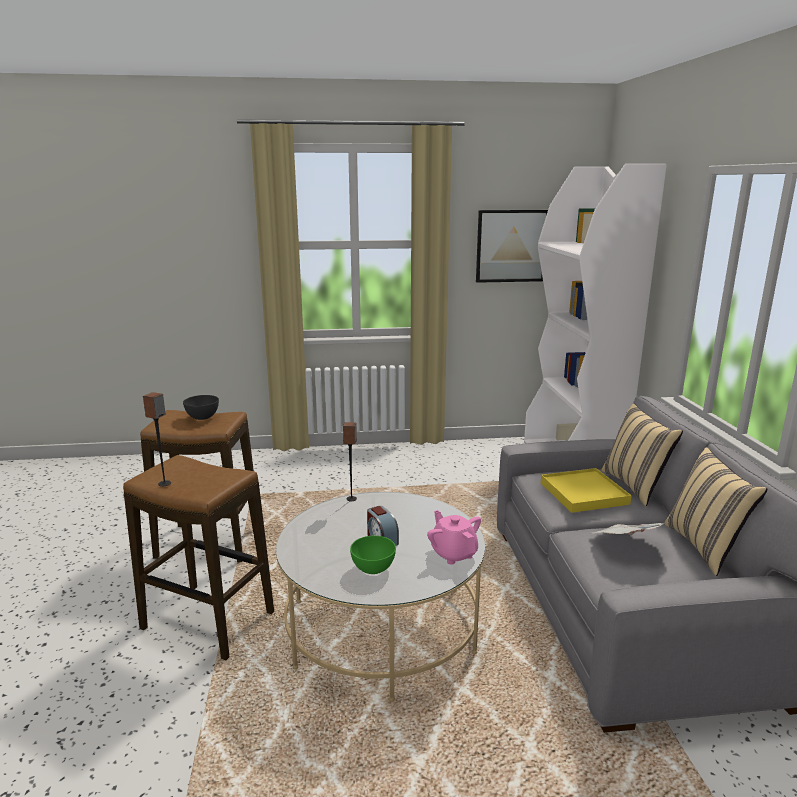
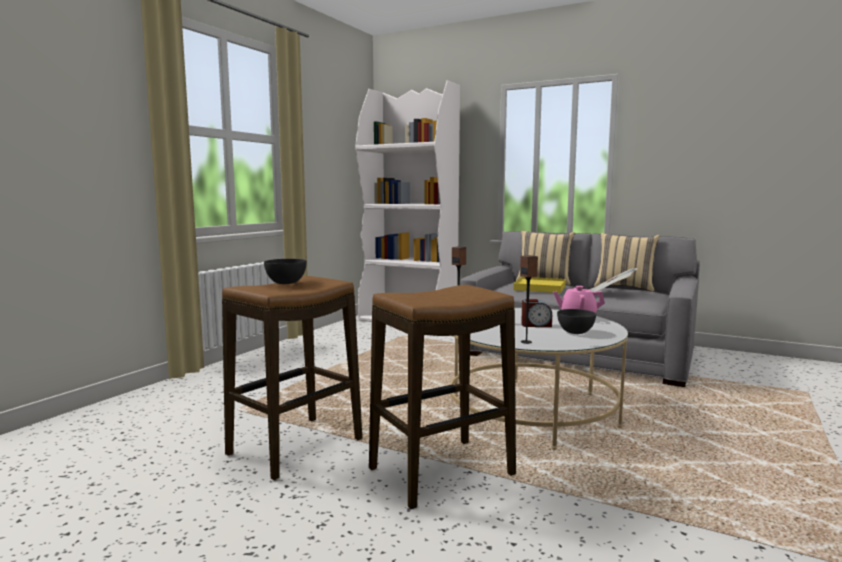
camera: 55 degrees left, 10 degrees down
speaker [143,392,171,487] -> speaker moved to [520,255,538,344]
green bowl [350,536,396,574] -> grey bowl [557,309,596,334]
picture [476,210,548,283] -> none

